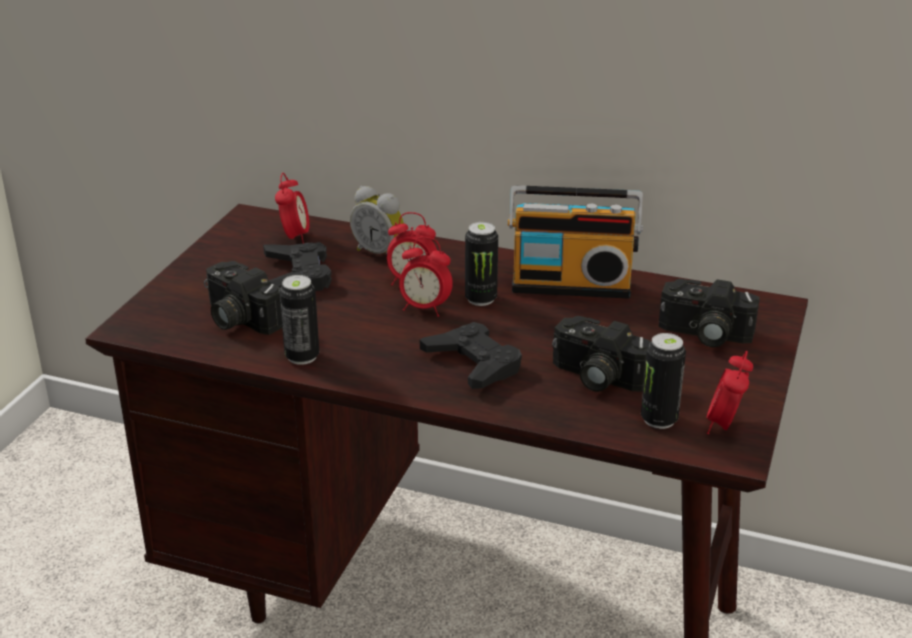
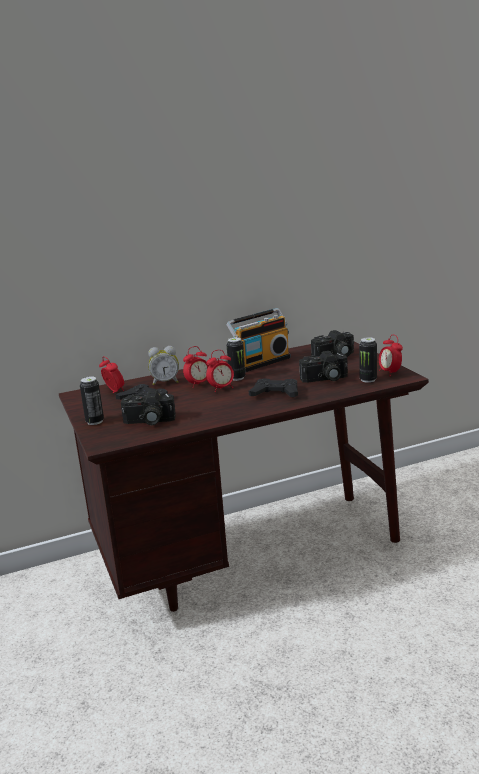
camera: 40 degrees left, 10 degrees down
can [279,275,319,365] -> can moved to [80,376,104,425]

